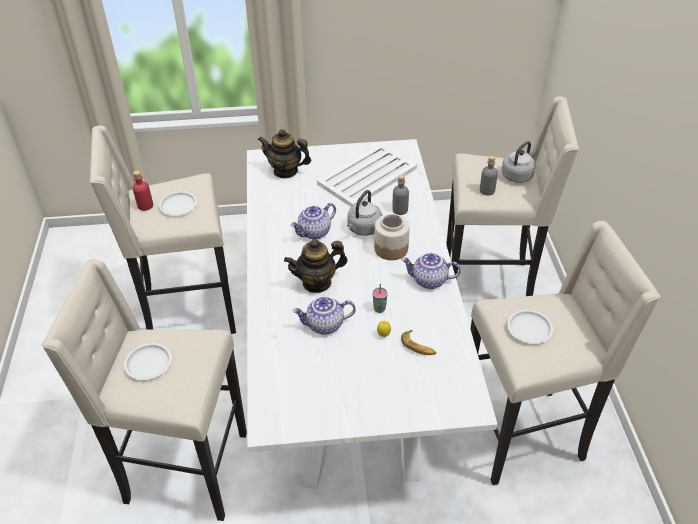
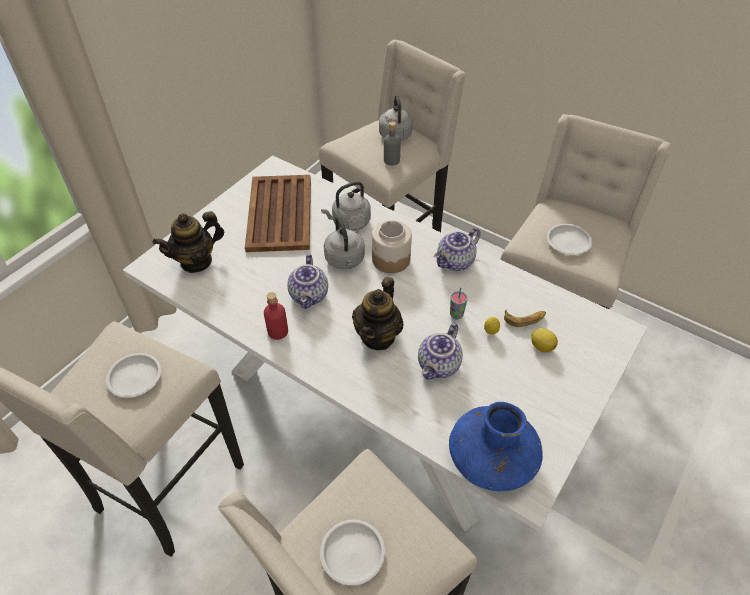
camera: 50 degrees left, 5 degrees up
red bottle [133,170,153,211] -> red bottle moved to [264,292,288,340]
white tray [317,144,417,207] -> brown tray [245,175,311,252]
grey bottle [392,174,409,215] -> grey kettle [321,181,371,231]
none -> blue vase [449,402,543,491]
none -> lemon [531,328,558,352]

